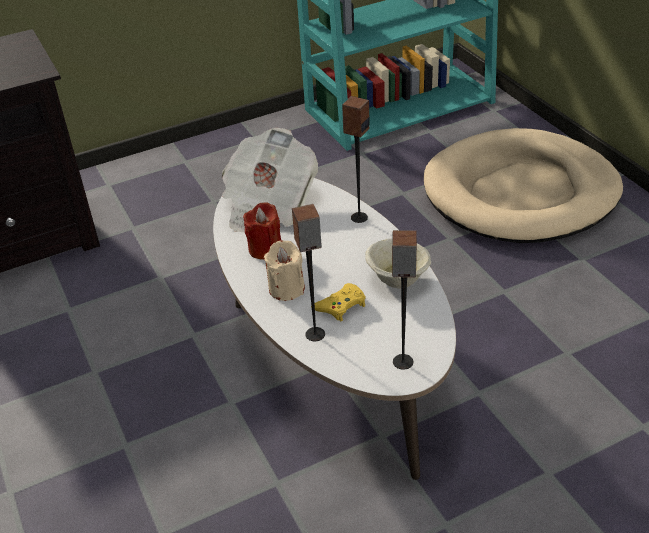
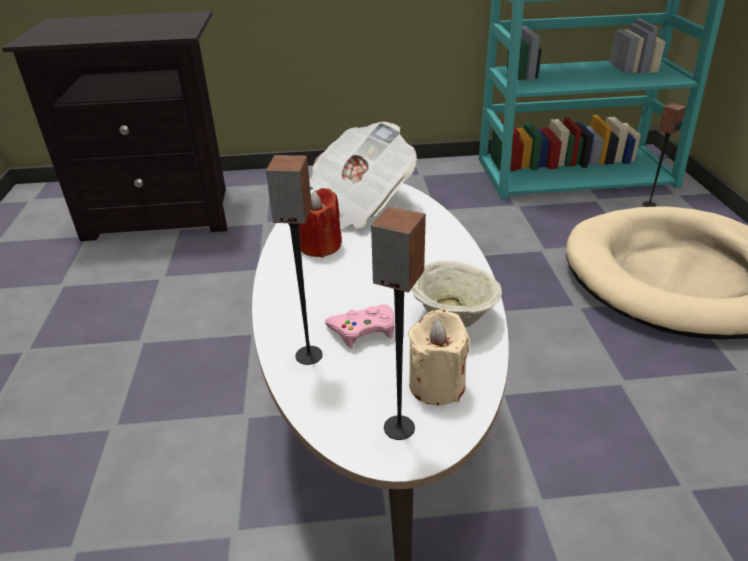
camera: 20 degrees right, 5 degrees down
beige candle [264,240,305,301] -> beige candle moved to [408,310,470,405]
yellow game controller [311,283,366,322] -> pink game controller [325,304,395,349]
speaker [342,96,370,223] -> speaker moved to [642,103,686,207]

